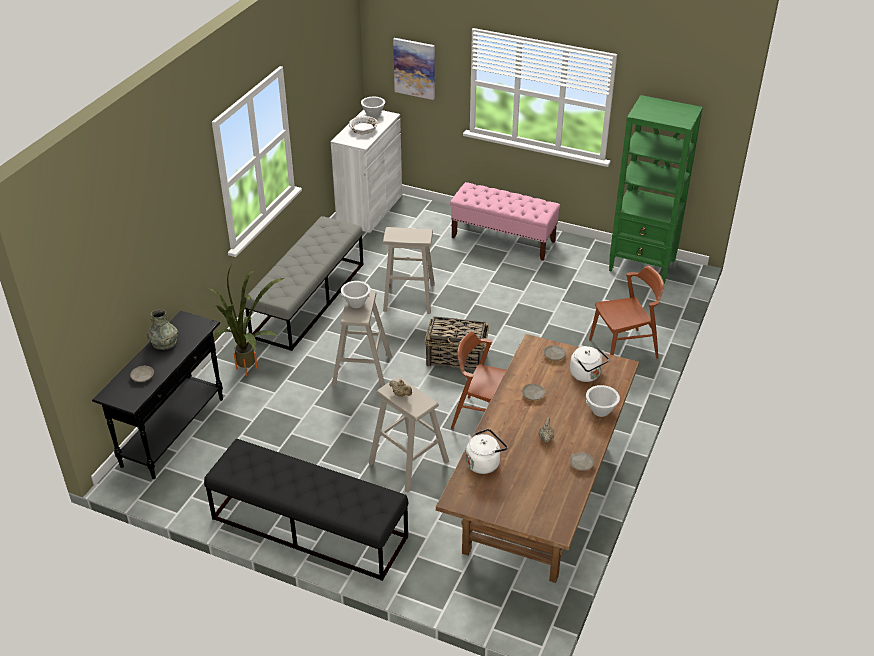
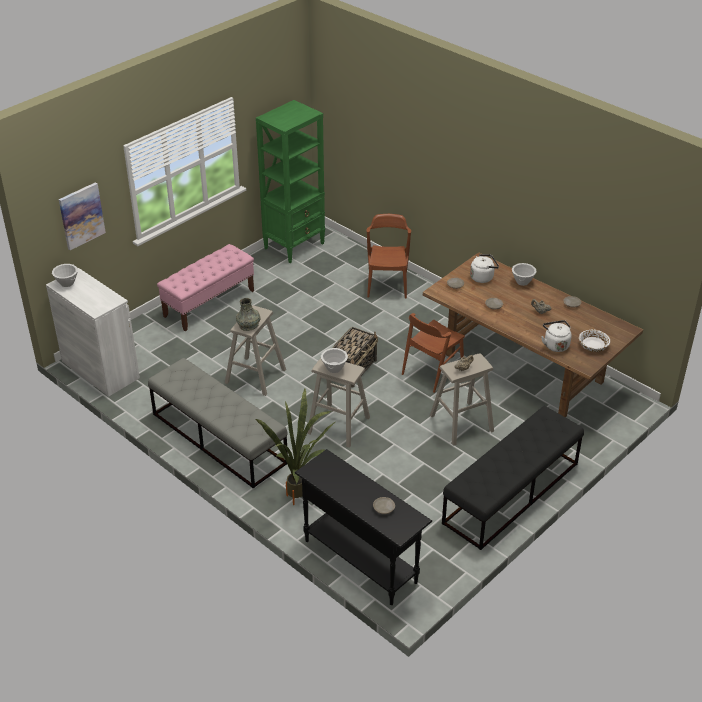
camera: 70 degrees left, 0 degrees up
grey vase [147,309,178,350] -> grey vase moved to [236,298,261,331]
white bowl [349,116,378,134] -> white bowl moved to [579,329,610,352]

